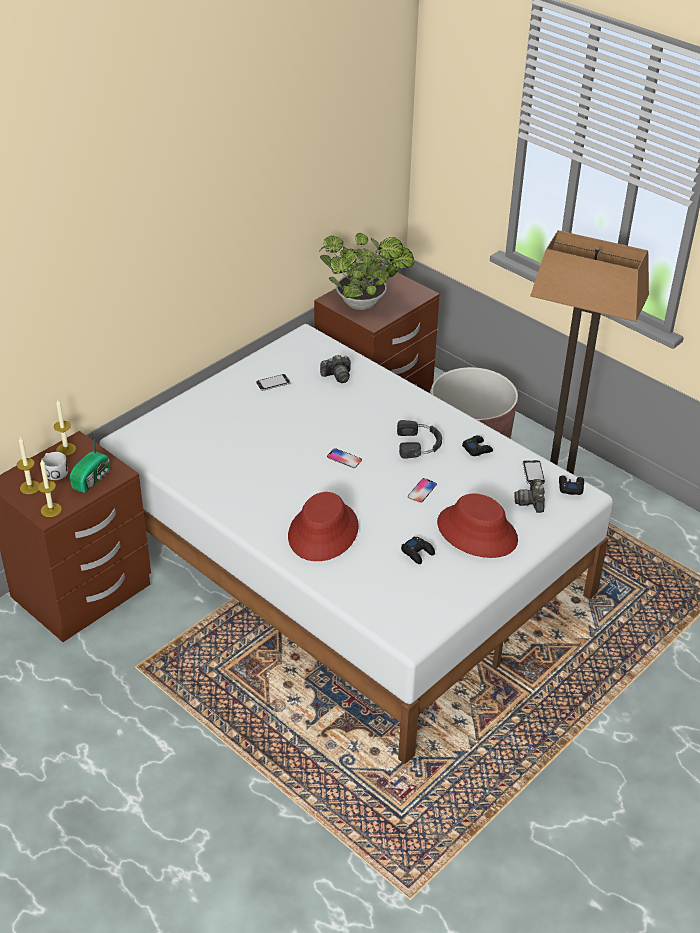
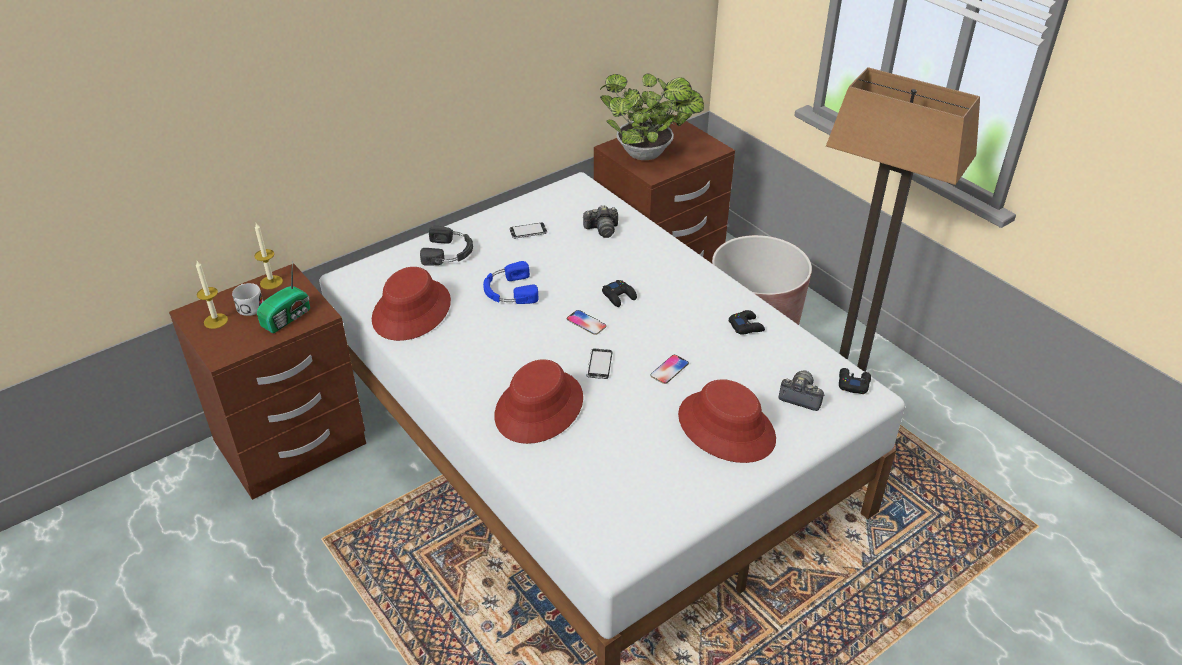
camera: 10 degrees right, 0 degrees up
candle [38,460,62,517] -> none
black headphones [397,420,442,459] -> black headphones moved to [420,225,473,266]
black game controller [401,536,435,564] -> black game controller moved to [602,280,637,307]
camera [514,479,545,513] -> camera turned 105 degrees clockwise [778,371,825,411]
phone [522,460,545,484] -> phone moved to [586,349,612,379]
none -> red hat [372,267,451,341]
none -> blue headphones [483,261,538,304]

